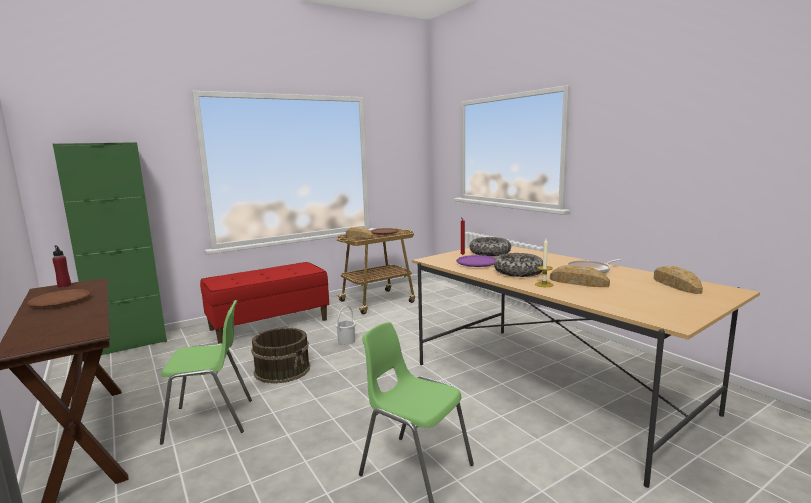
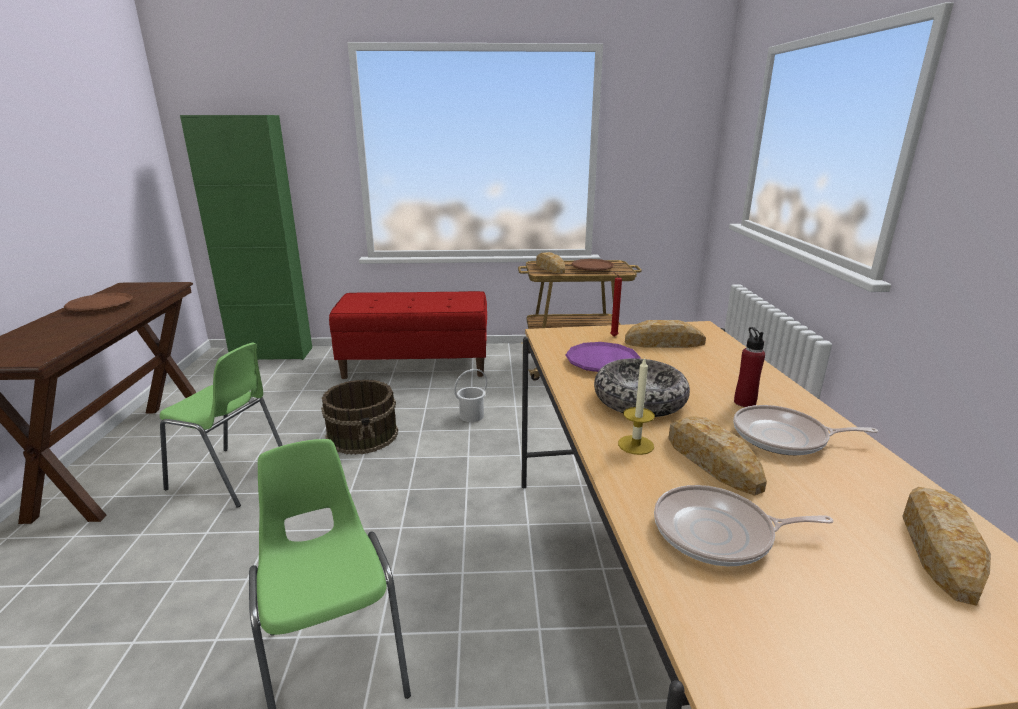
camera: 30 degrees right, 10 degrees up
red bottle [52,245,71,288] -> red bottle moved to [734,327,765,407]
bowl [470,237,511,256] -> bread [625,320,706,348]
none -> frying pan [654,485,834,566]

